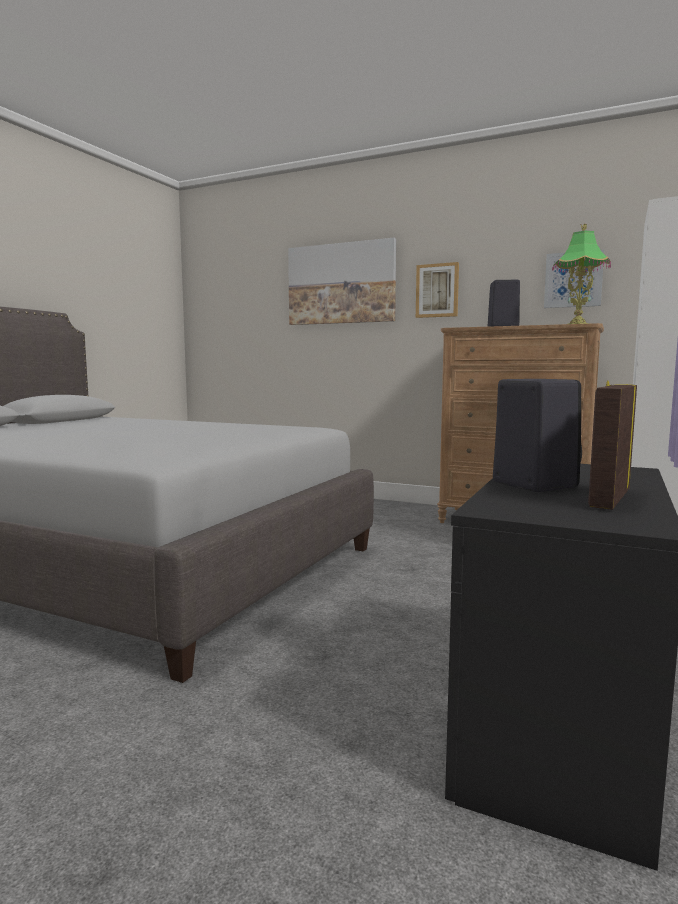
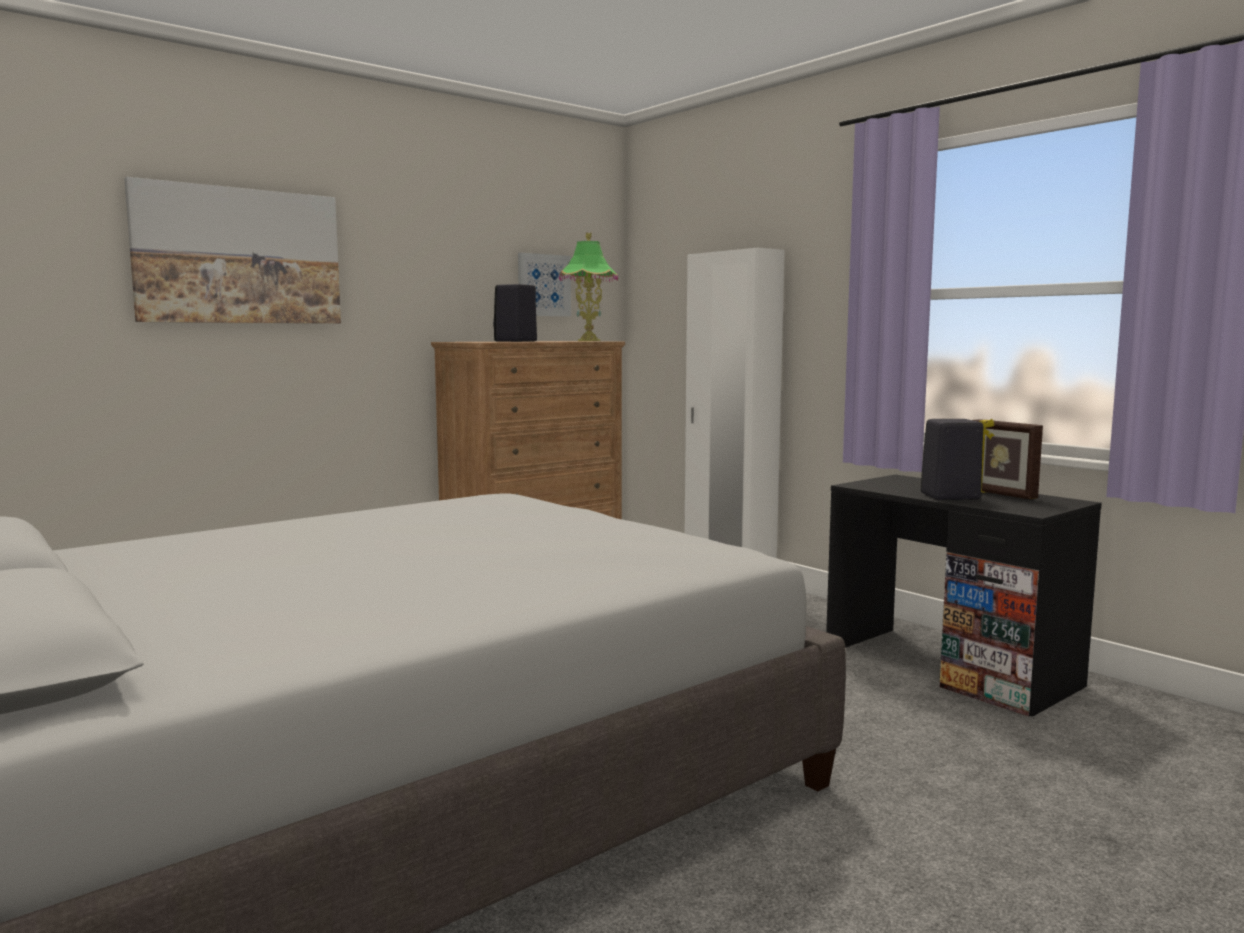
camera: 65 degrees left, 0 degrees up
picture [416,262,459,318] -> none

